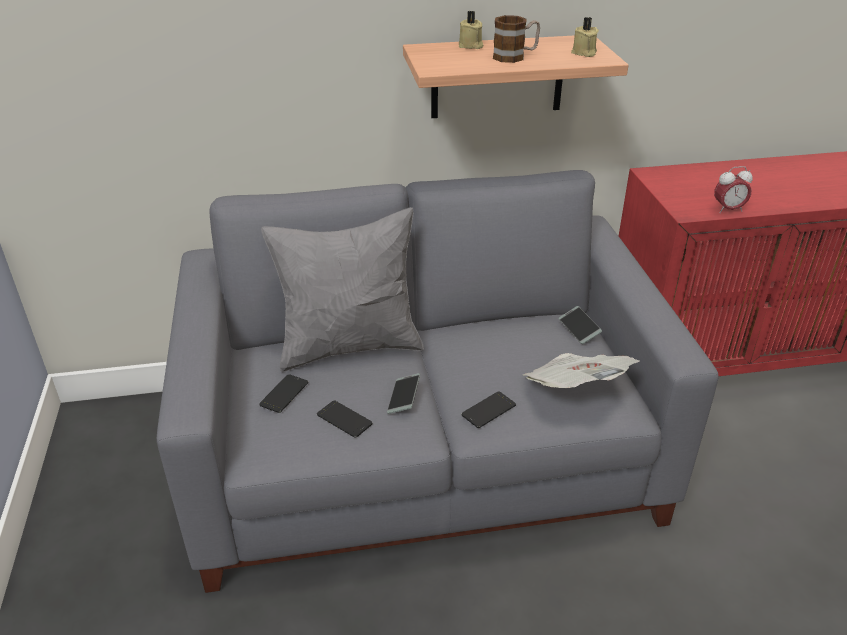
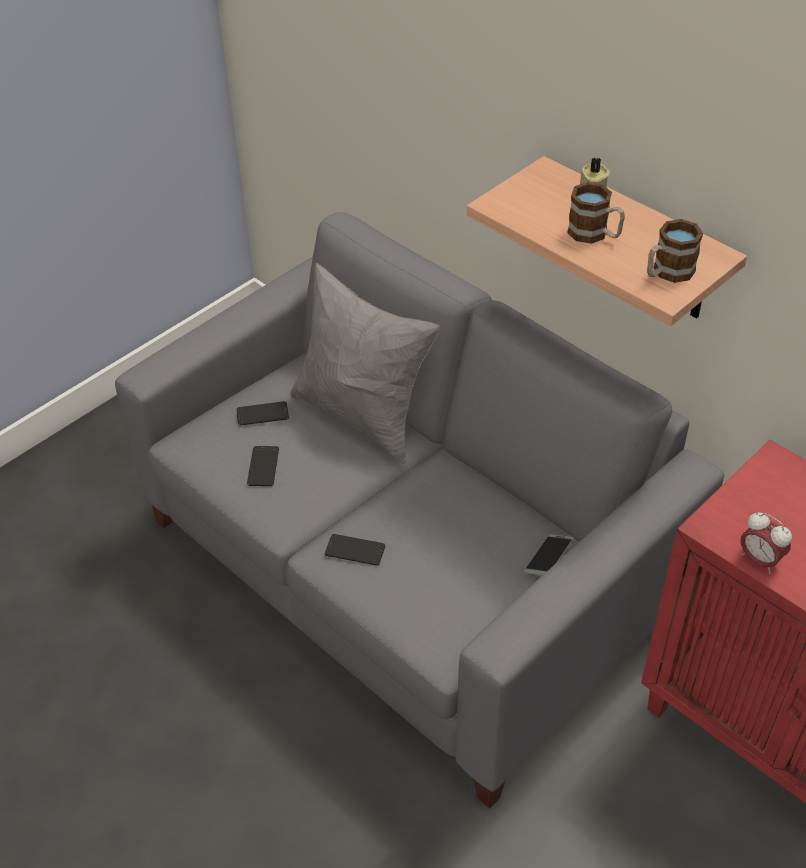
camera: 55 degrees right, 10 degrees up
phone [387,373,420,414] -> none
newspaper [523,353,640,388] -> none
beige candle [571,17,599,57] -> mug [647,219,703,283]

